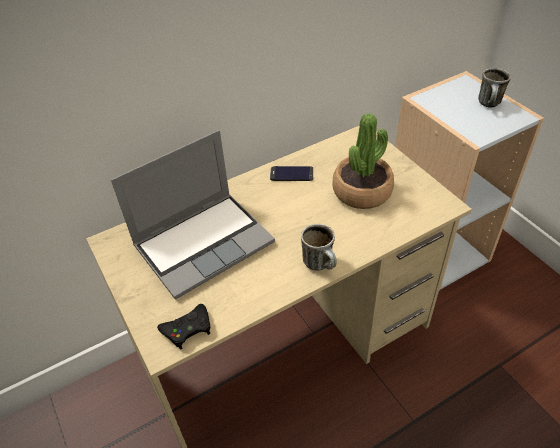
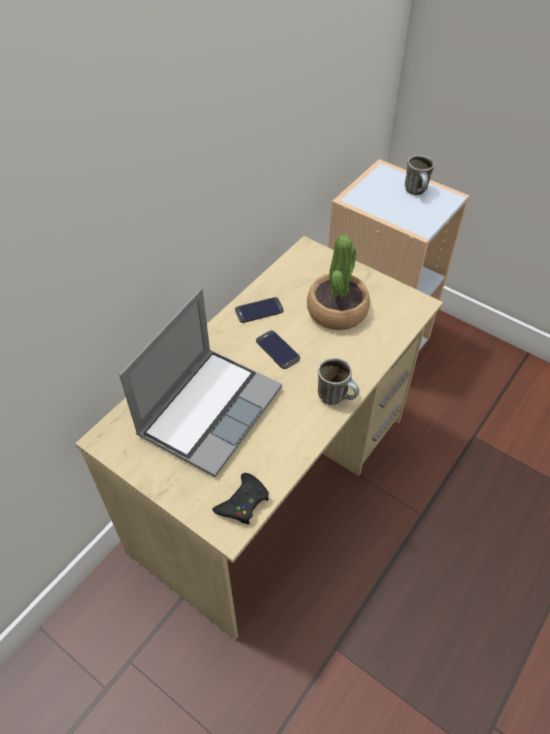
camera: 25 degrees left, 5 degrees up
none -> phone [256,330,300,369]

